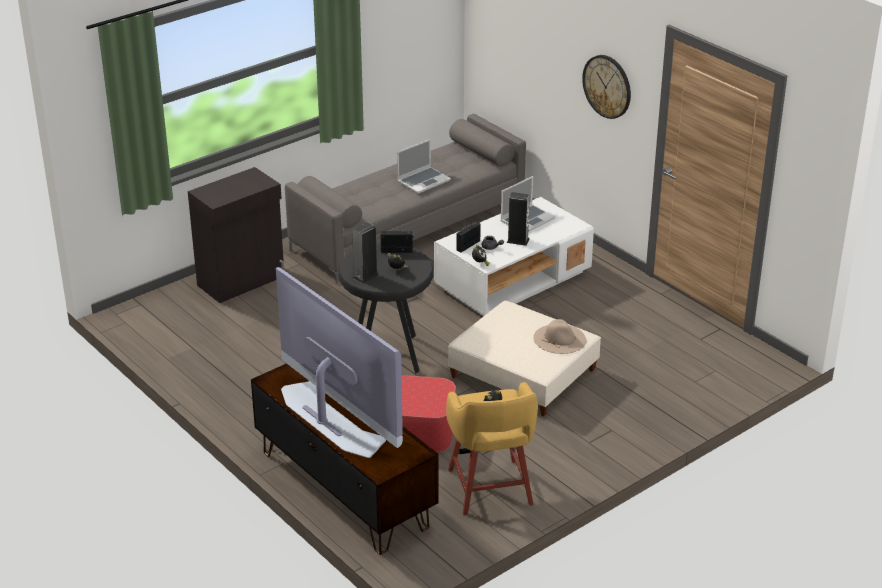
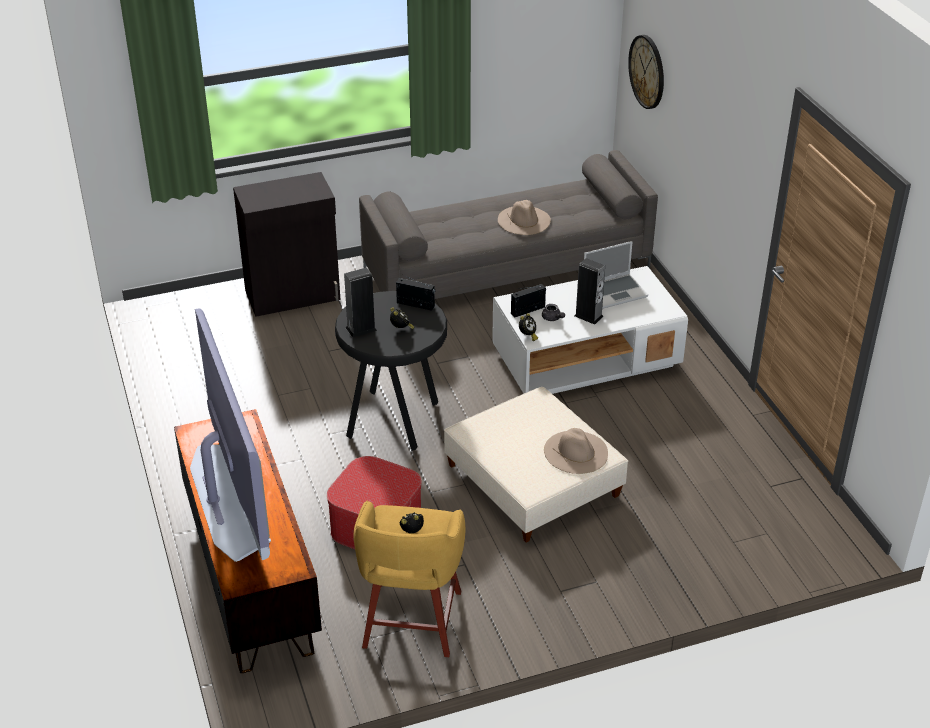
camera: 20 degrees right, 5 degrees up
laptop [397,139,451,194] -> beige hat [498,200,551,235]
wall clock [582,55,631,119] -> wall clock moved to [628,35,664,109]

